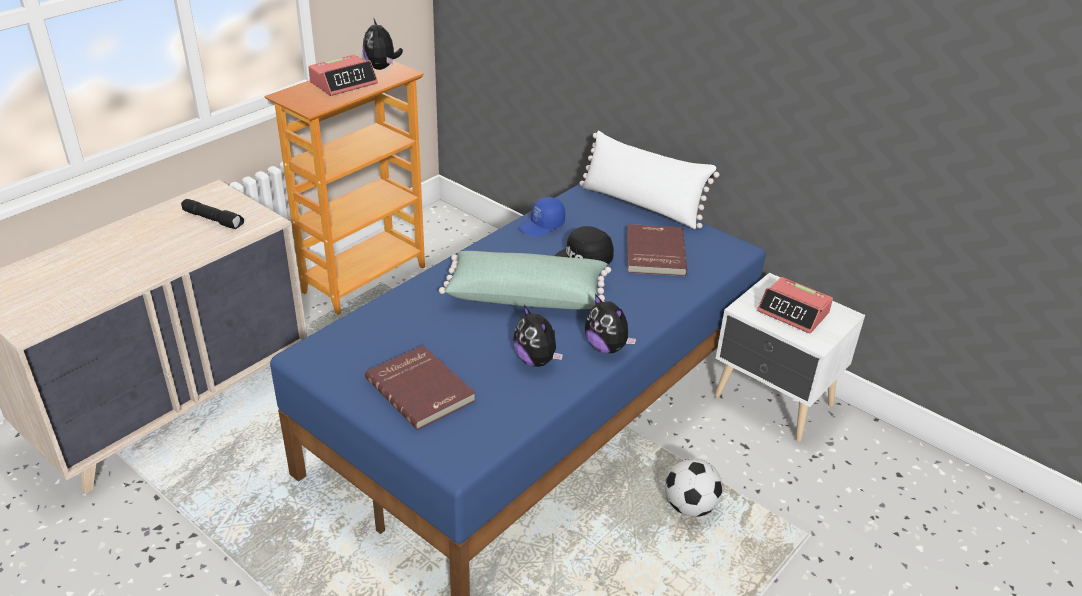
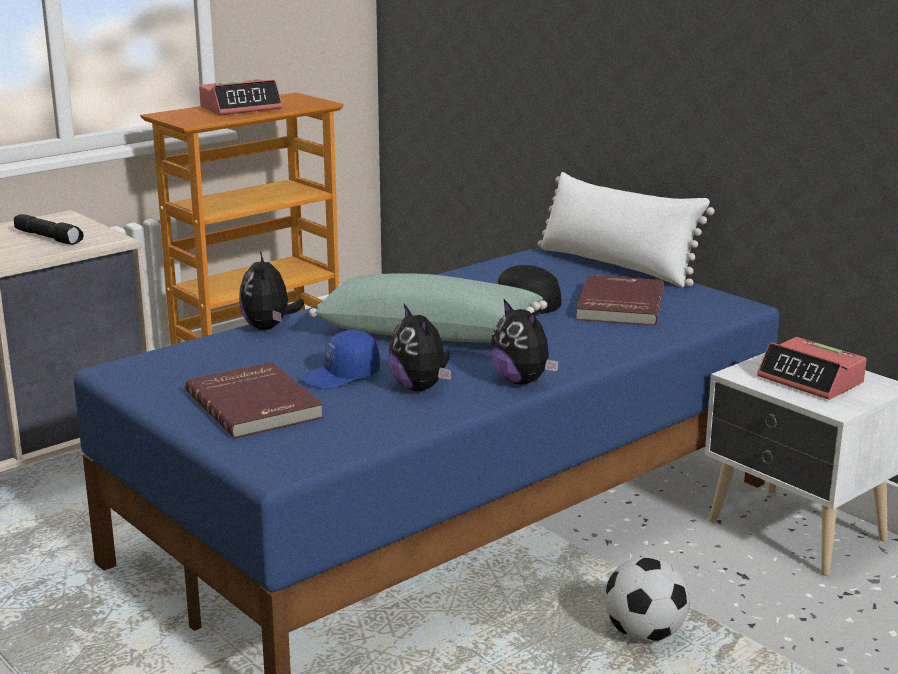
camera: 10 degrees right, 15 degrees down
plush toy [363,17,403,70] -> plush toy moved to [239,252,304,330]
blue cap [519,197,565,237] -> blue cap moved to [300,330,380,389]

